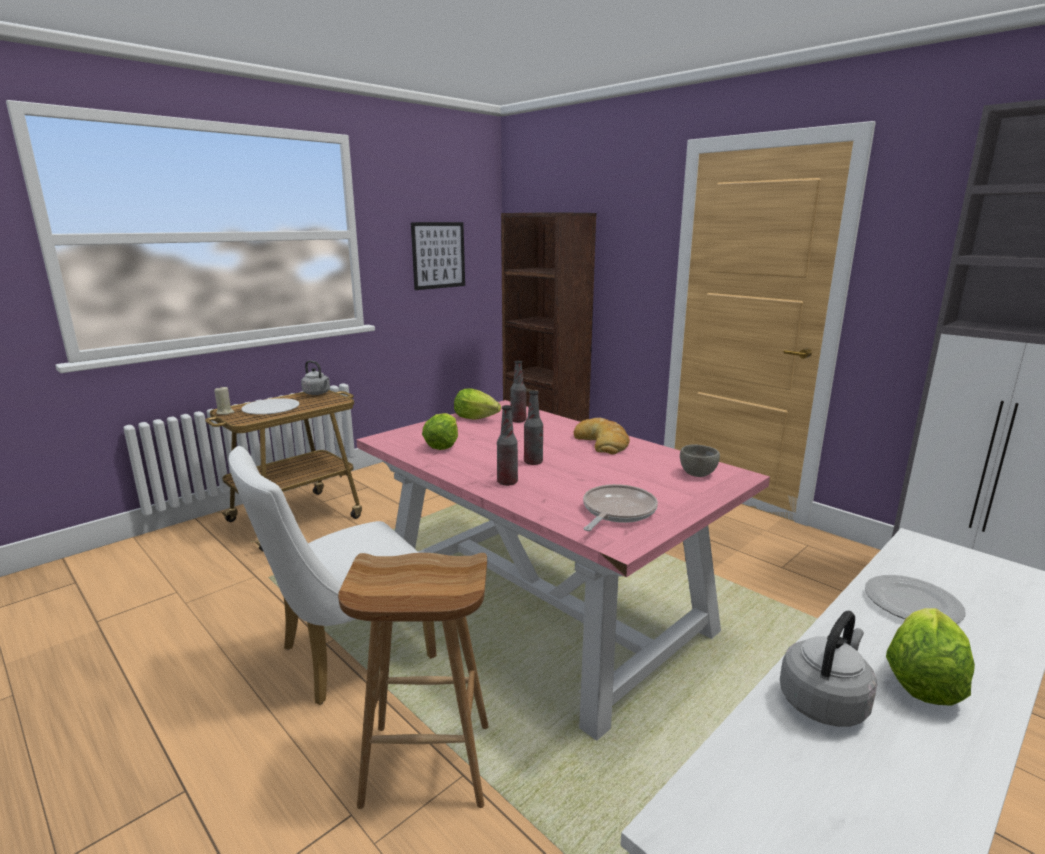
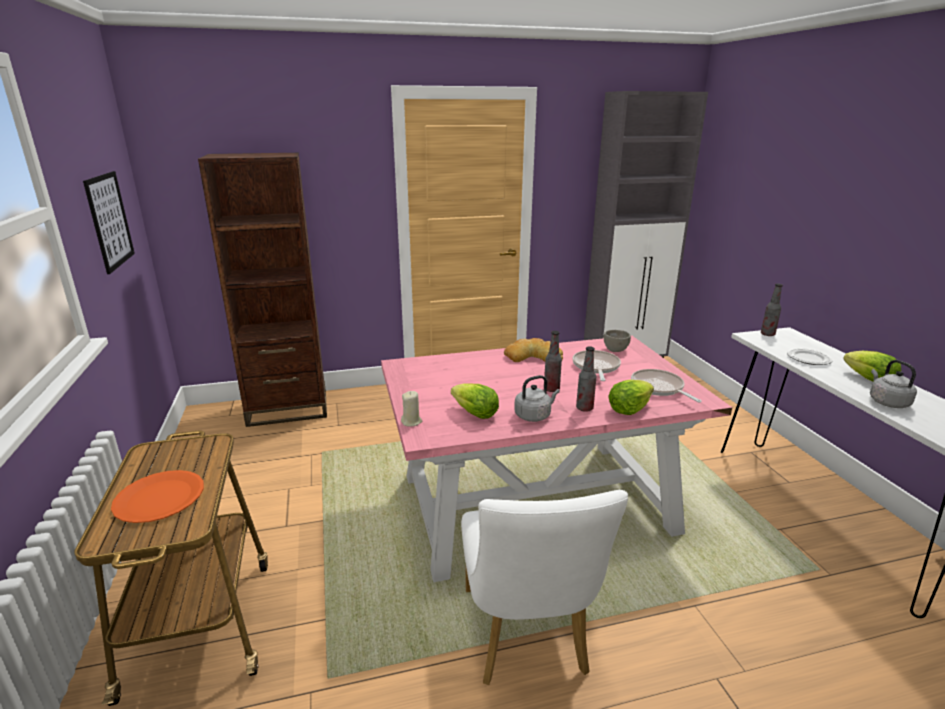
camera: 60 degrees left, 5 degrees up
beige candle [214,387,234,415] -> beige candle moved to [401,391,422,426]
white plate [241,398,299,414] -> orange plate [111,470,204,523]
grey kettle [301,360,330,395] -> grey kettle moved to [514,375,560,422]
brown stool [338,553,489,809] -> none
lettuce [454,388,501,420] -> lettuce moved to [608,380,654,415]
bottle [511,361,526,423] -> bottle moved to [761,284,783,336]
none -> frying pan [573,350,621,381]

